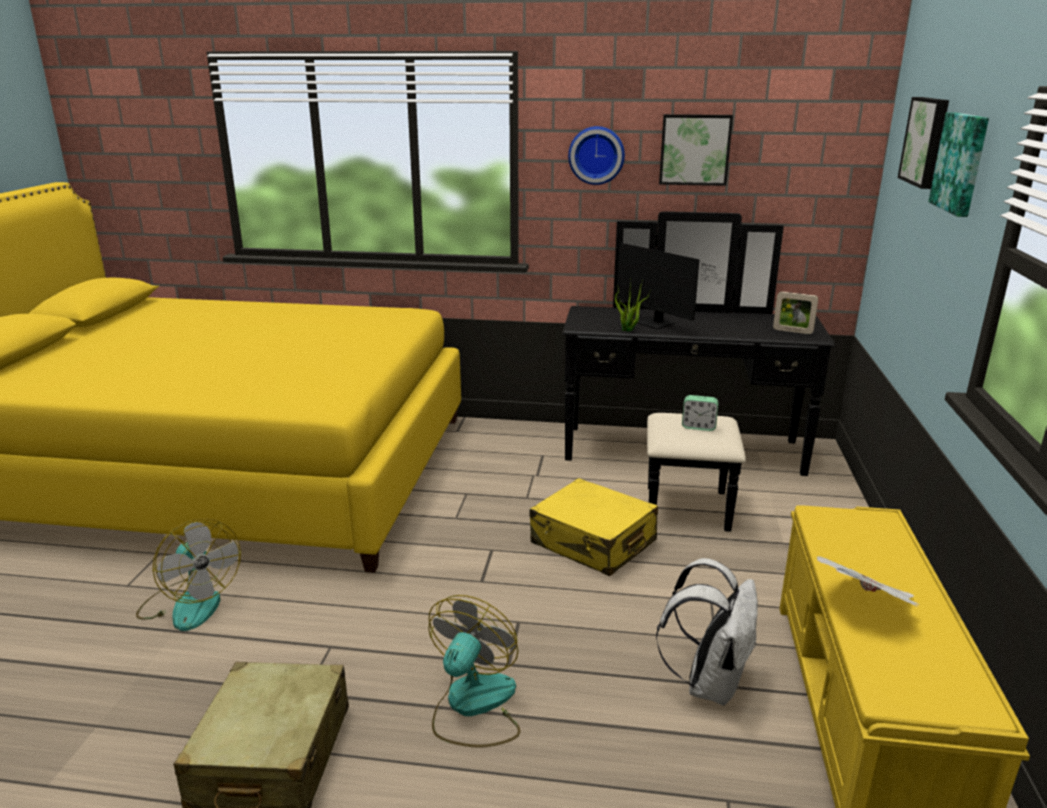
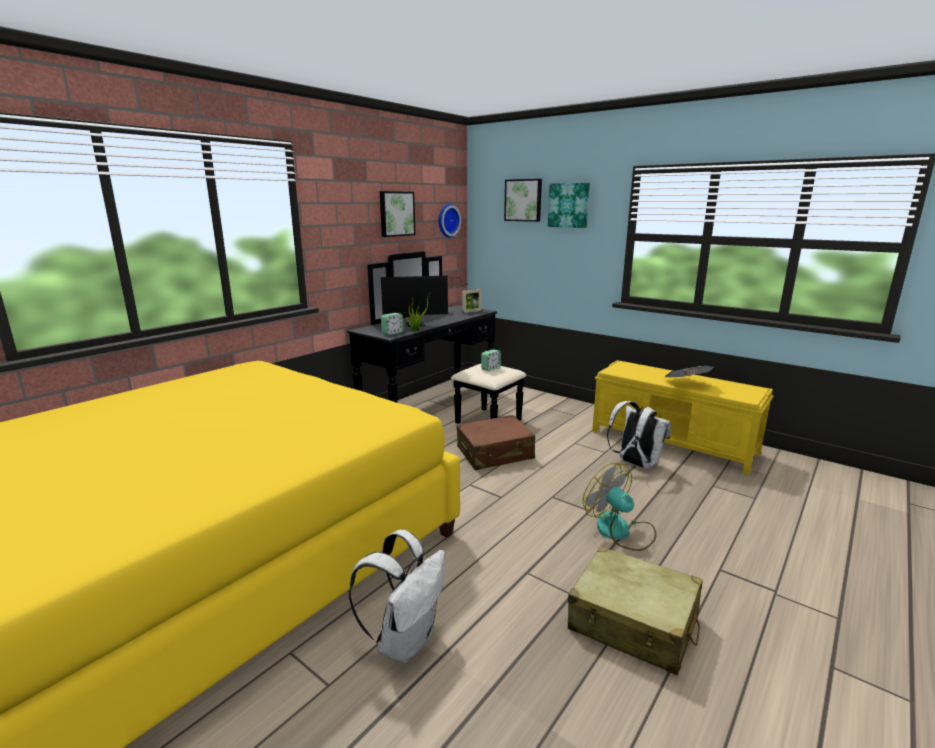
camera: 60 degrees left, 5 degrees down
fan [136,518,241,631] -> white backpack [349,529,445,663]
yellow suitcase [530,478,658,576] -> brown suitcase [457,415,535,470]
wall clock [568,126,625,185] -> wall clock moved to [438,204,461,238]
none -> alarm clock [381,313,404,335]

